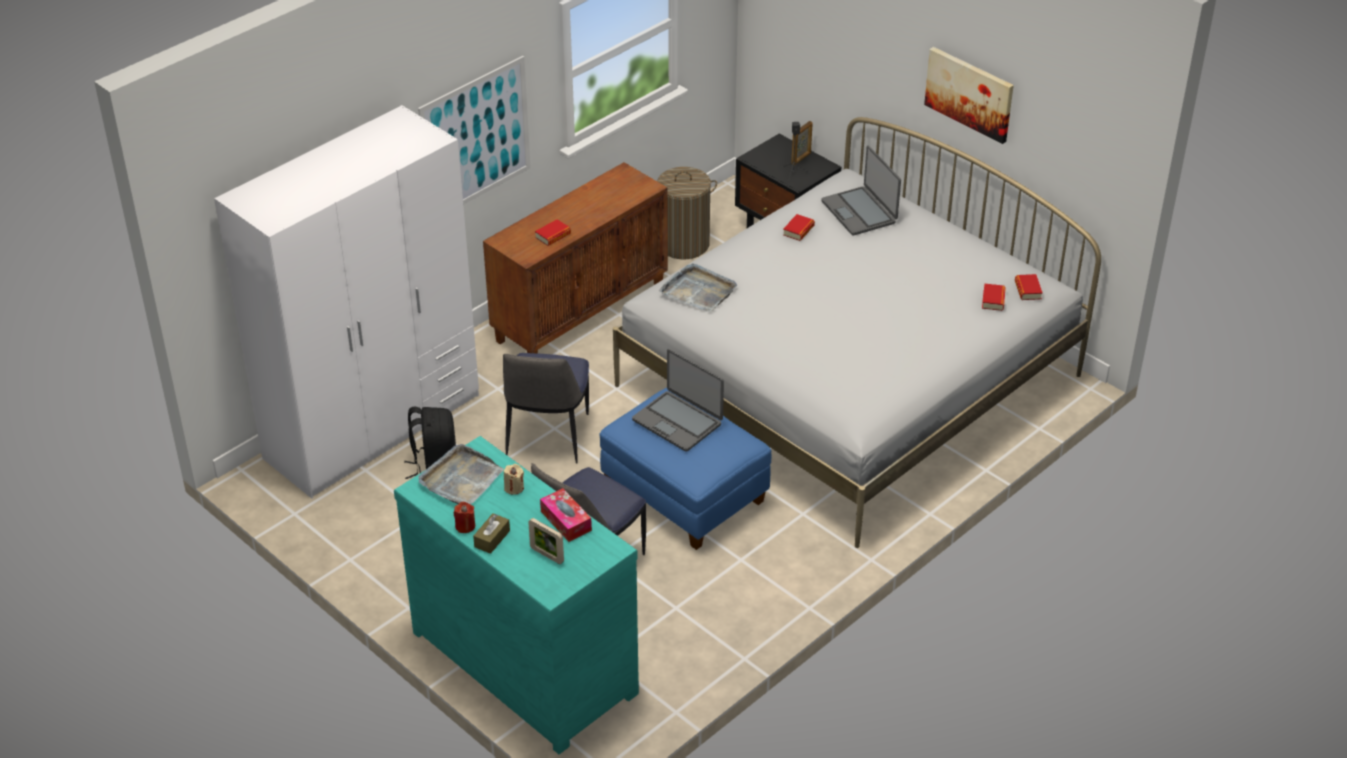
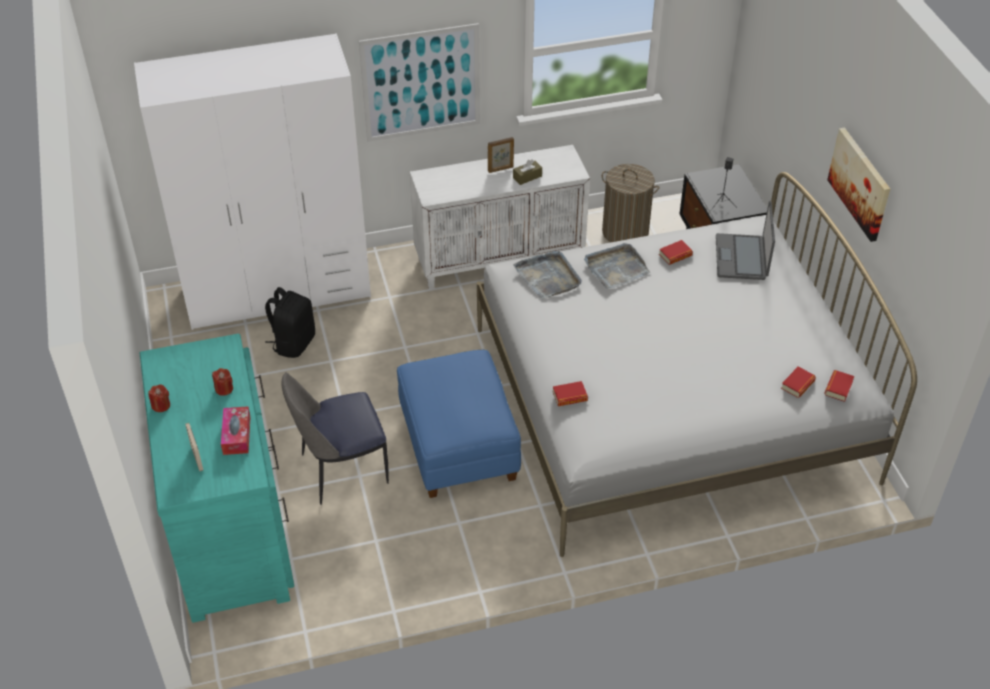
camera: 30 degrees right, 5 degrees up
grey tray [418,444,504,504] -> grey tray moved to [584,243,650,289]
brown tissue box [473,513,510,554] -> brown tissue box moved to [513,159,542,185]
brown cabinet [483,162,668,353] -> white cabinet [410,145,590,289]
chair [503,353,589,464] -> none
beige candle [504,464,524,495] -> red candle [212,368,233,396]
book [535,219,571,246] -> book moved to [553,381,588,406]
laptop [632,349,724,452] -> none
picture frame [791,121,812,165] -> picture frame moved to [488,137,514,173]

